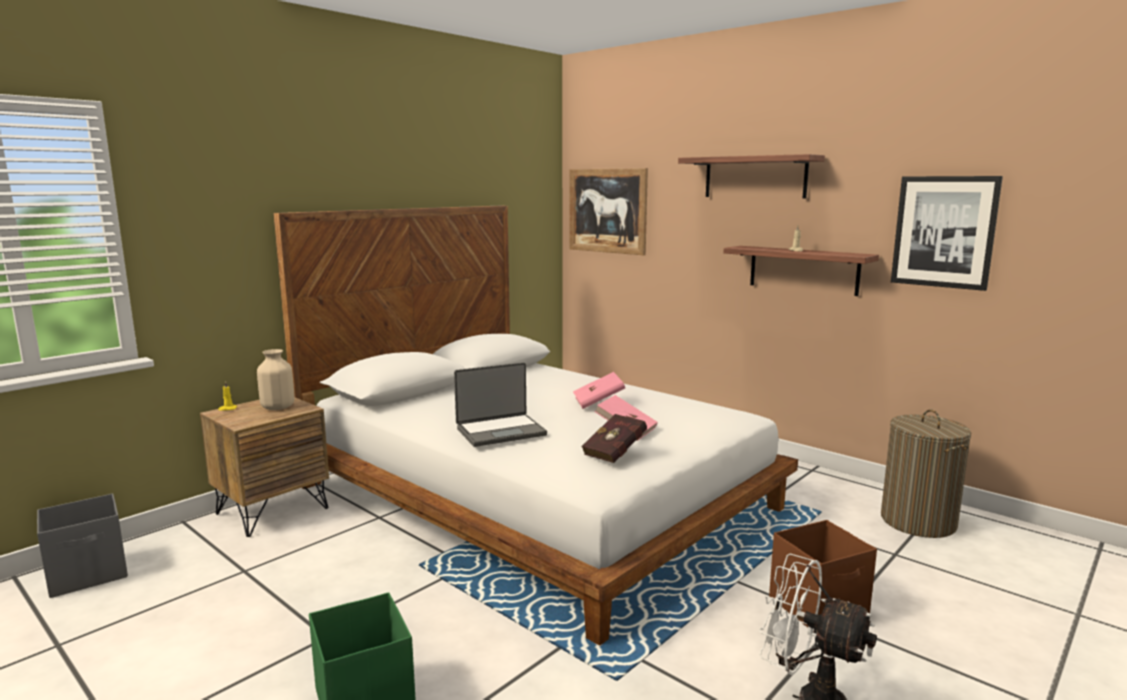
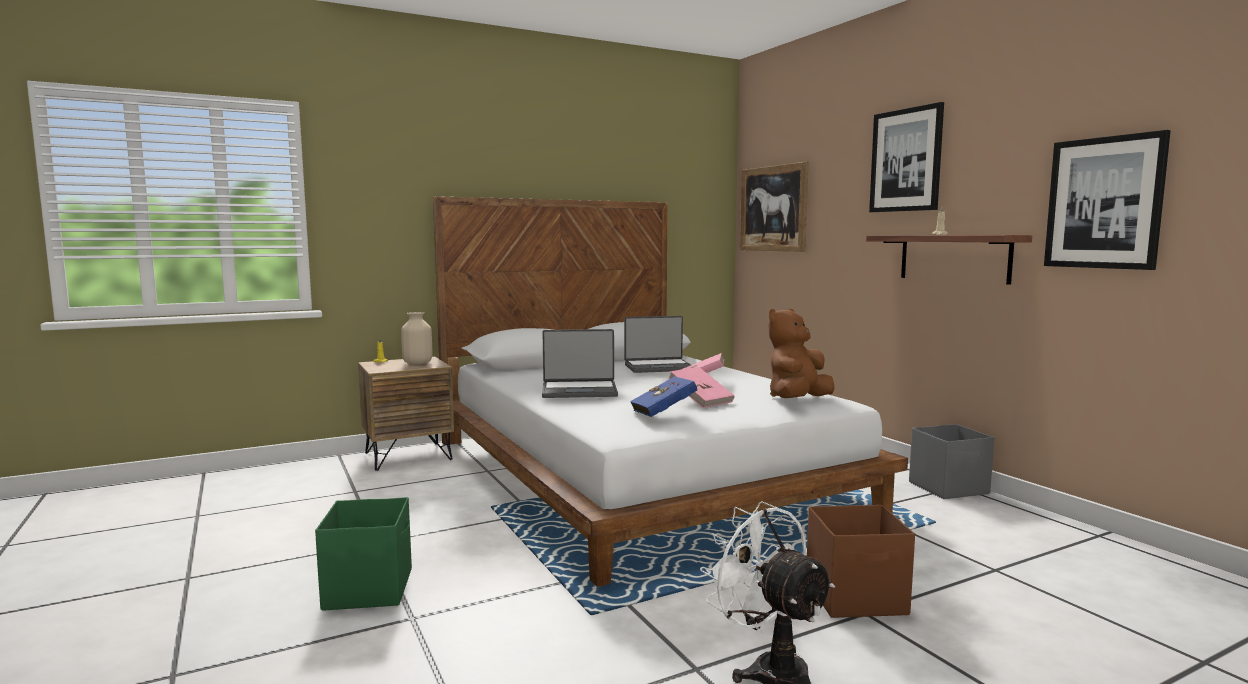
camera: 20 degrees right, 5 degrees down
grey storage box [37,493,128,598] -> grey storage box moved to [909,424,994,499]
red book [581,414,647,463] -> blue book [630,376,699,417]
shelf [678,154,825,199] -> picture [869,102,944,212]
laundry basket [881,409,972,538] -> none
none -> laptop [624,316,691,373]
none -> brown plush toy [768,308,835,398]

